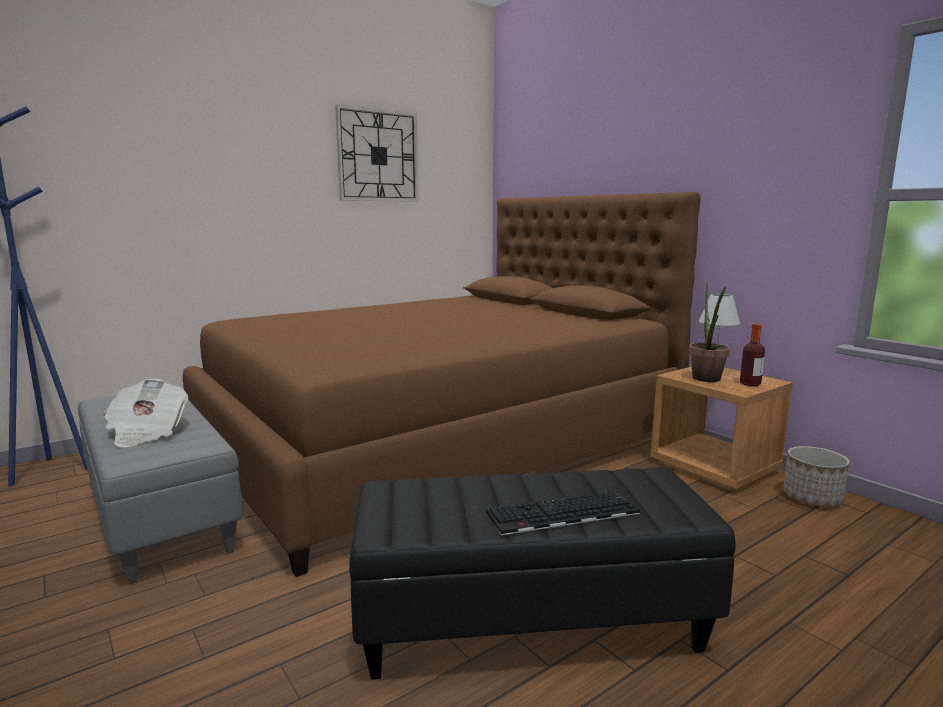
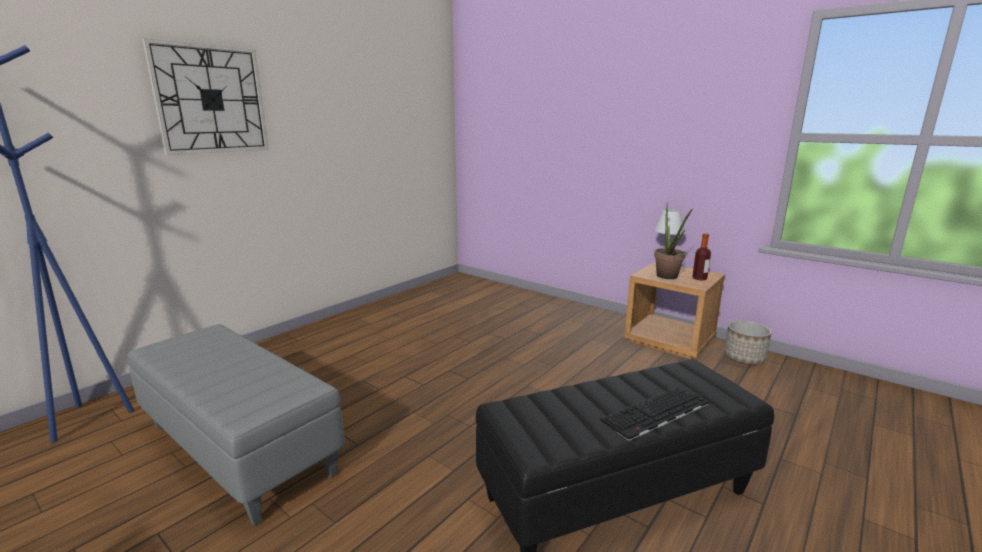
camera: 15 degrees left, 5 degrees up
newspaper [104,379,188,448] -> none
brown bed [183,192,701,577] -> none
wall clock [335,105,418,202] -> wall clock moved to [142,38,269,155]

